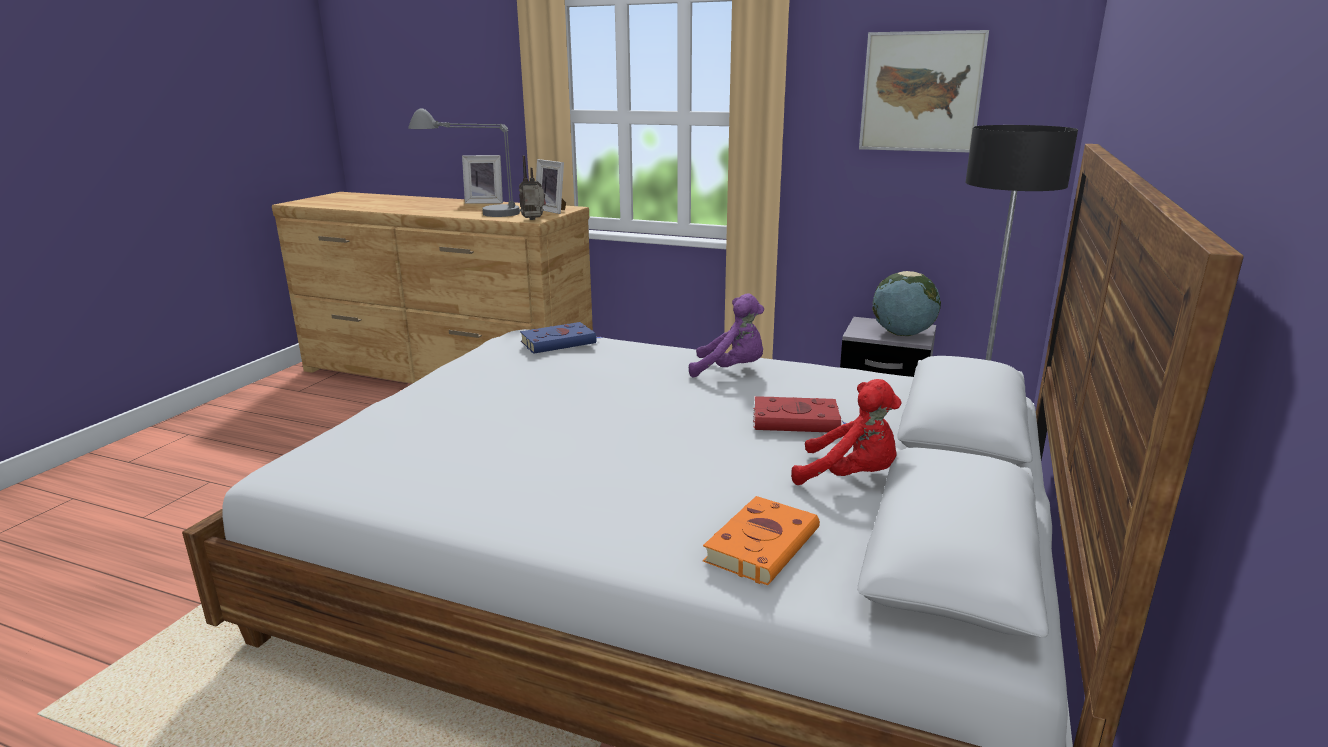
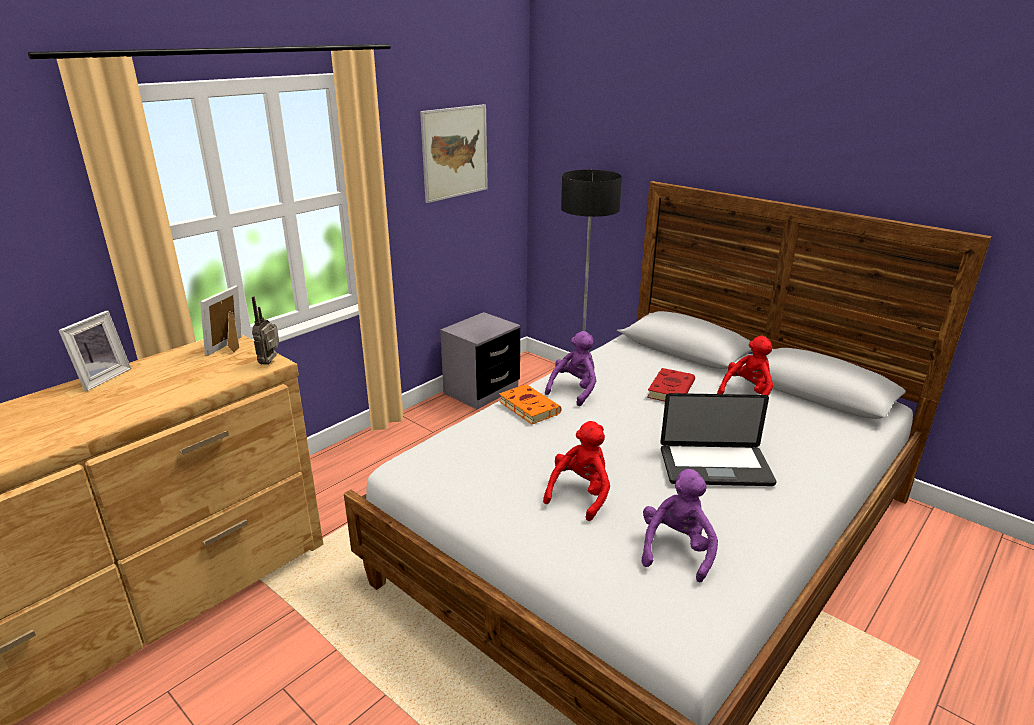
camera: 70 degrees left, 5 degrees up
grey table lamp [408,108,520,217] -> none
blue book [520,322,601,353] -> none
picture frame [536,159,566,214] -> picture frame turned 135 degrees clockwise [200,285,241,356]
orange book [703,496,820,585] -> orange book moved to [499,384,562,424]
globe [872,271,941,336] -> none
none -> red plush toy [543,421,610,521]
none -> purple plush toy [642,469,718,582]
none -> laptop [660,393,777,486]

